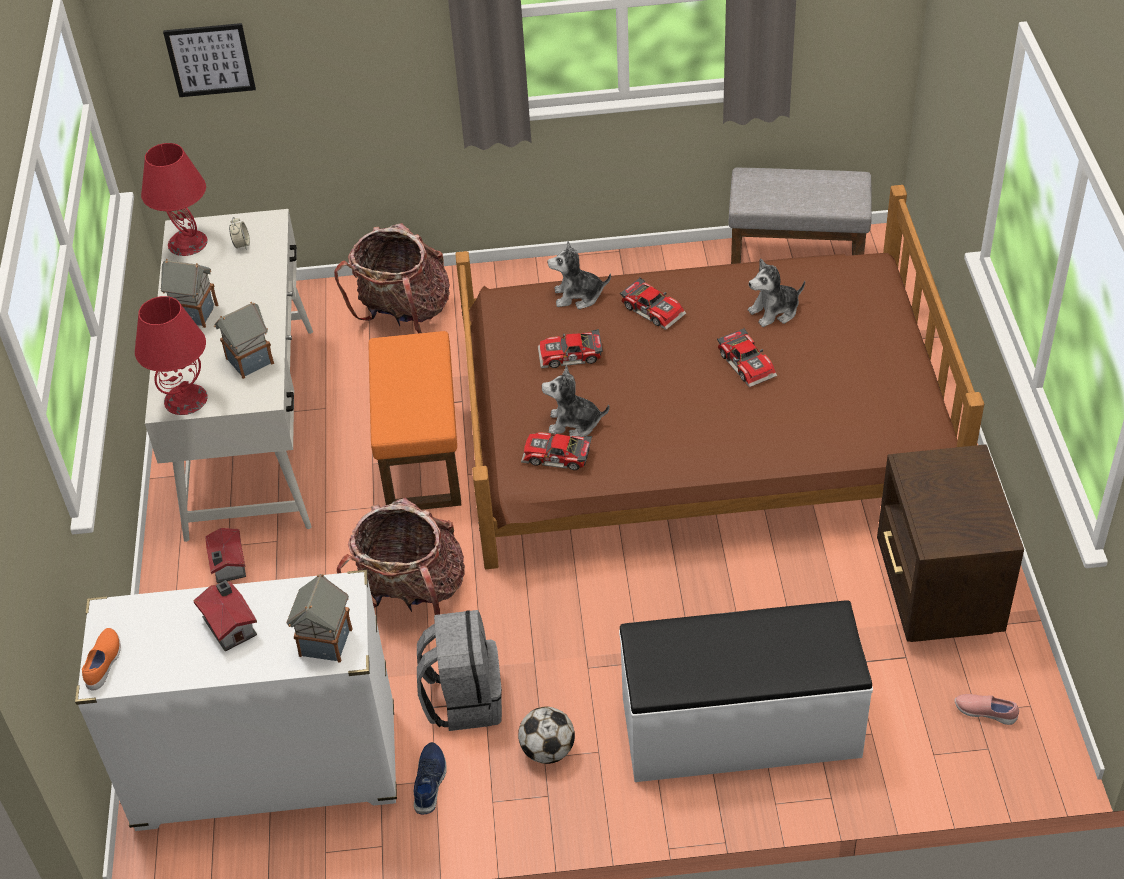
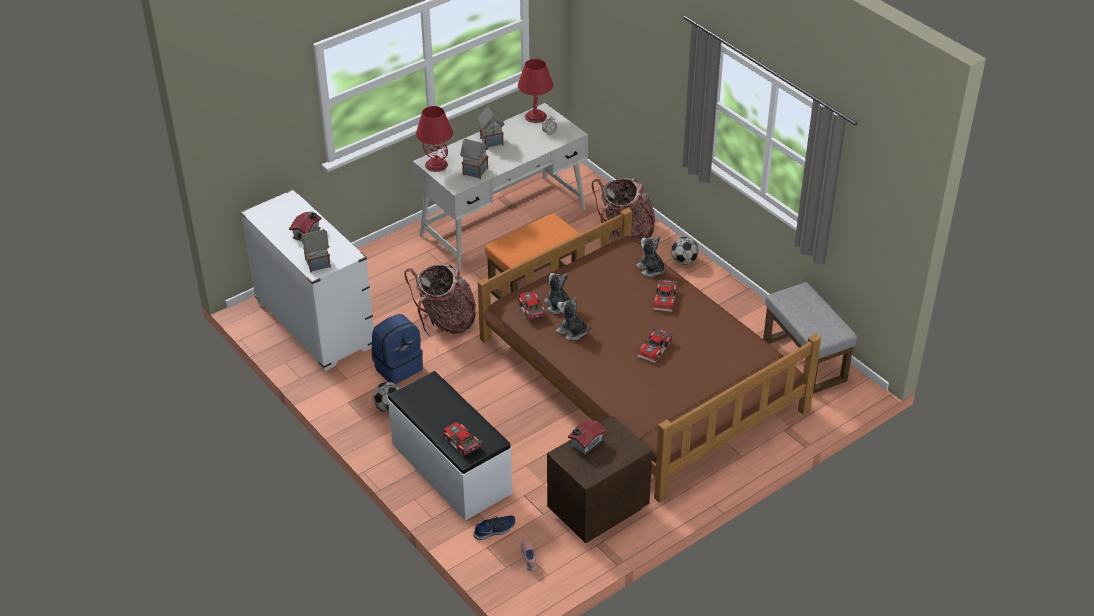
camera: 55 degrees right, 5 degrees down
orange shoe [82,628,121,691] -> none
picture [163,23,256,97] -> none
toy house [205,528,246,583] -> toy house moved to [568,419,606,456]
blue shoe [414,742,447,814] -> blue shoe moved to [473,516,515,540]
grey backpack [417,610,502,731] -> blue backpack [372,314,423,384]
toy car [538,329,603,368] -> toy car moved to [441,422,482,455]
plush toy [748,259,805,327] -> plush toy moved to [556,296,591,340]
none -> football [671,237,699,265]

